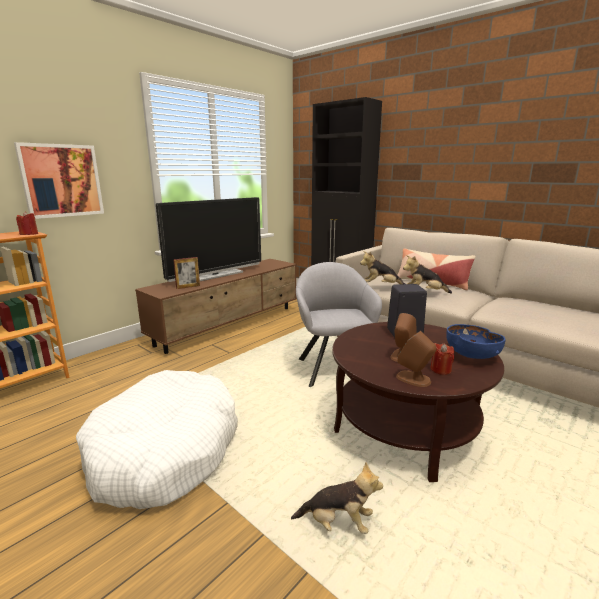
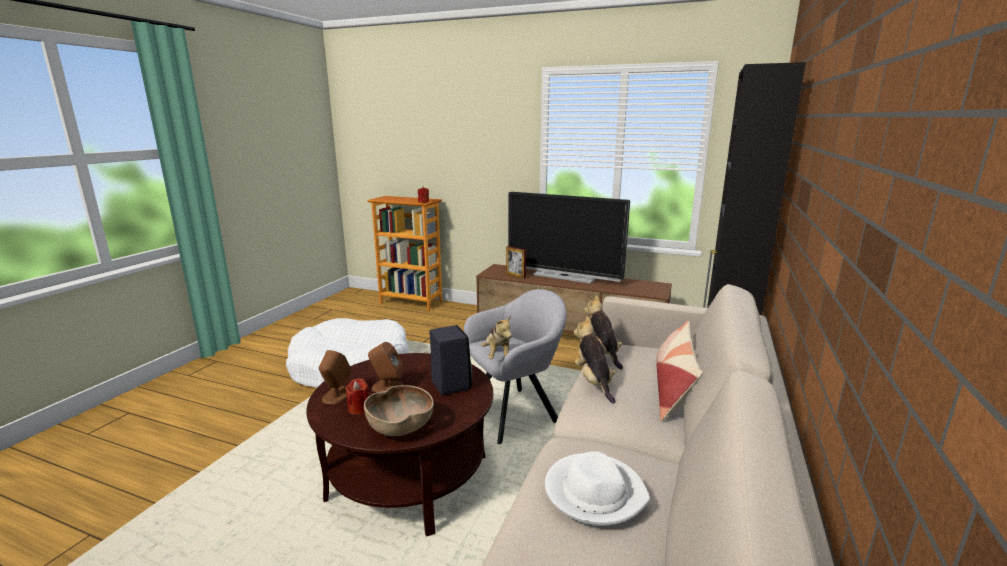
camera: 70 degrees right, 0 degrees up
picture [14,142,104,219] -> none
plush toy [291,462,383,534] -> plush toy moved to [481,315,512,359]
blue bowl [446,324,506,359] -> brown bowl [364,385,434,436]
none -> white hat [545,451,650,526]

